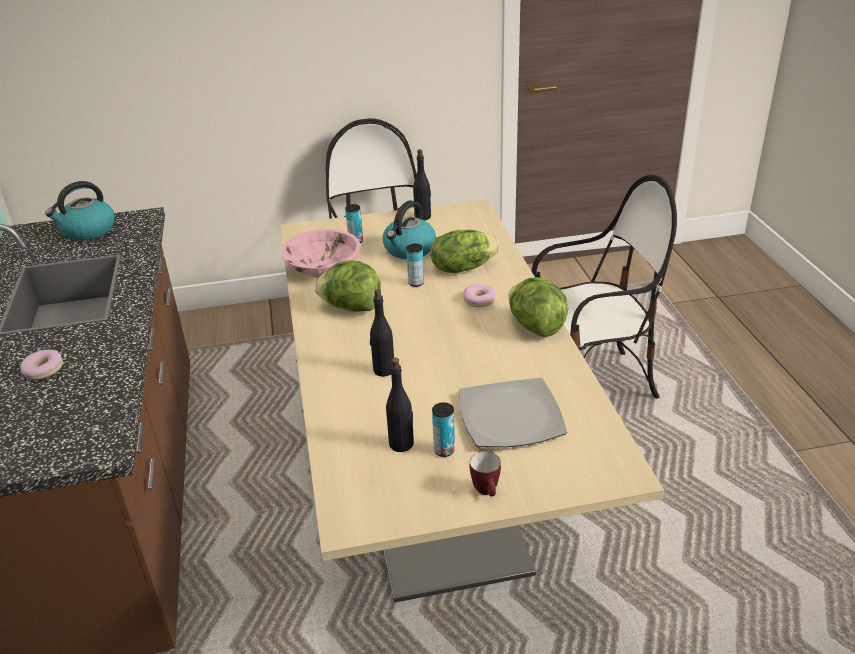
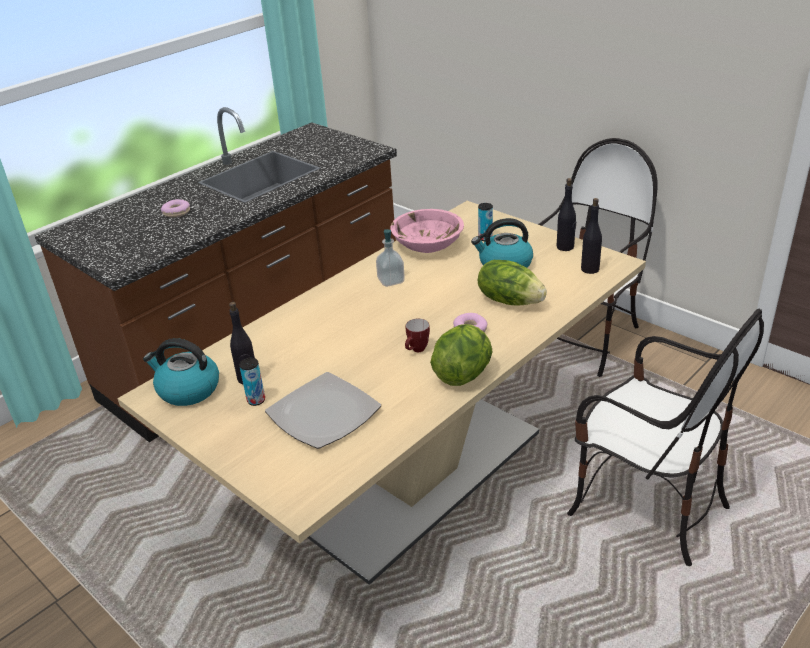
camera: 55 degrees right, 0 degrees up
kettle [45,181,115,240] -> kettle moved to [143,338,219,406]
lettuce [315,260,381,312] -> soap dispenser [376,229,405,287]
black bottle [370,289,394,377] -> black bottle moved to [581,198,602,274]
can [406,244,424,287] -> none
mug [470,451,501,496] -> mug moved to [405,318,430,352]

